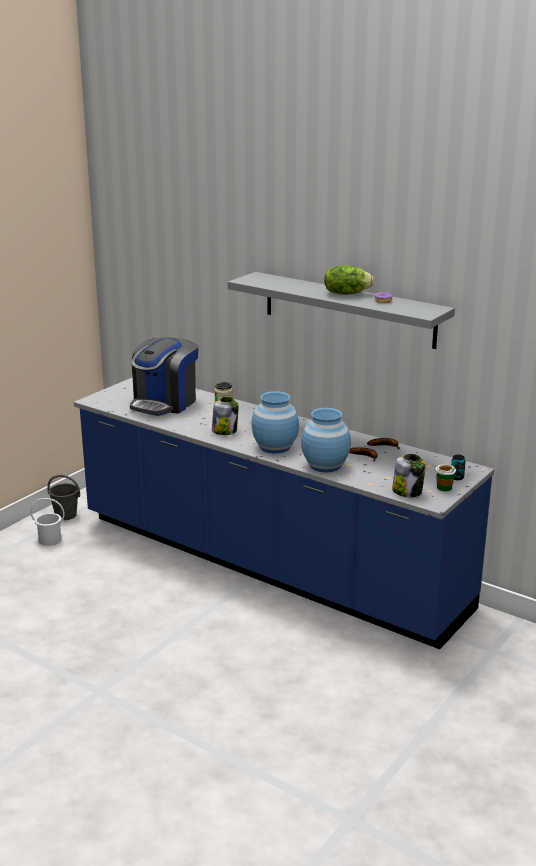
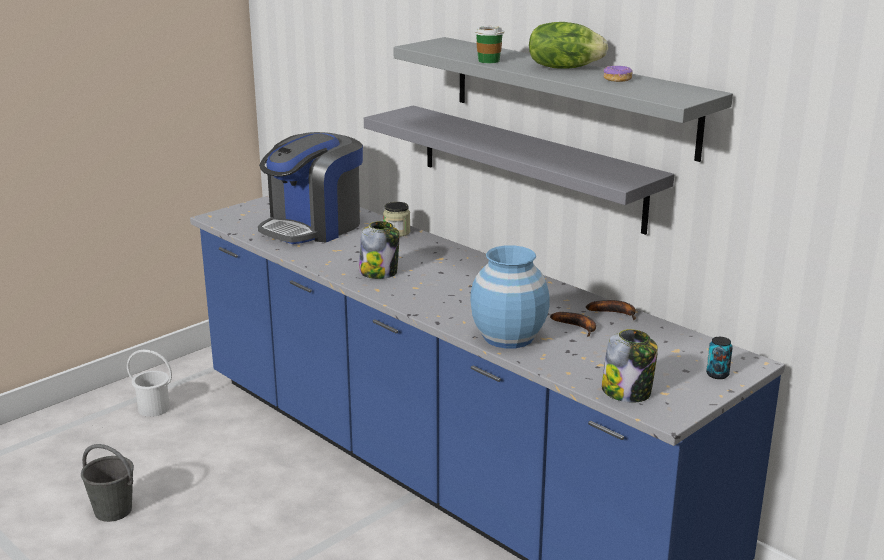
camera: 10 degrees right, 0 degrees up
grey bucket [47,475,80,520] -> grey bucket moved to [81,444,134,522]
blue vase [251,391,299,453] -> none
cup [435,464,456,491] -> cup moved to [474,26,504,63]
none -> grey shelf [364,105,674,235]

